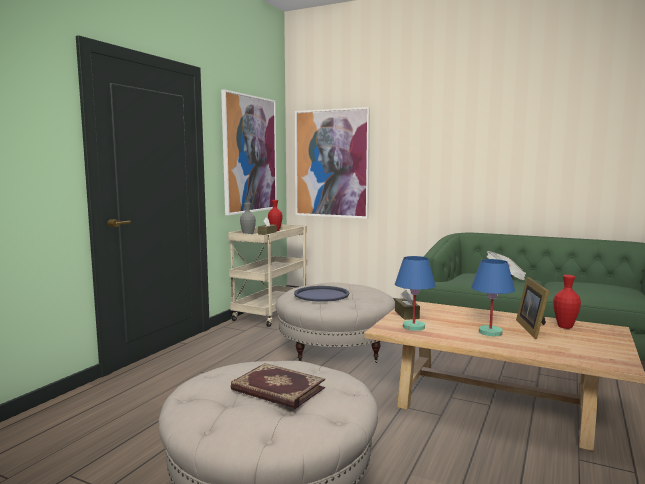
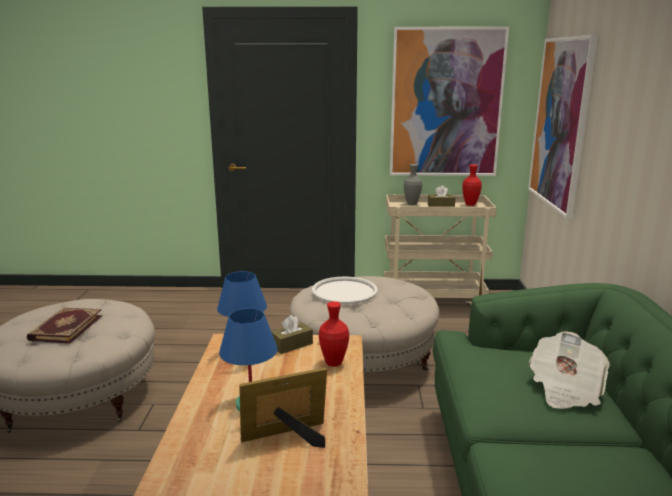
camera: 65 degrees right, 10 degrees up
blue tray [294,286,349,302] -> white tray [312,277,378,304]
red vase [553,275,581,329] -> red vase moved to [319,301,349,367]

